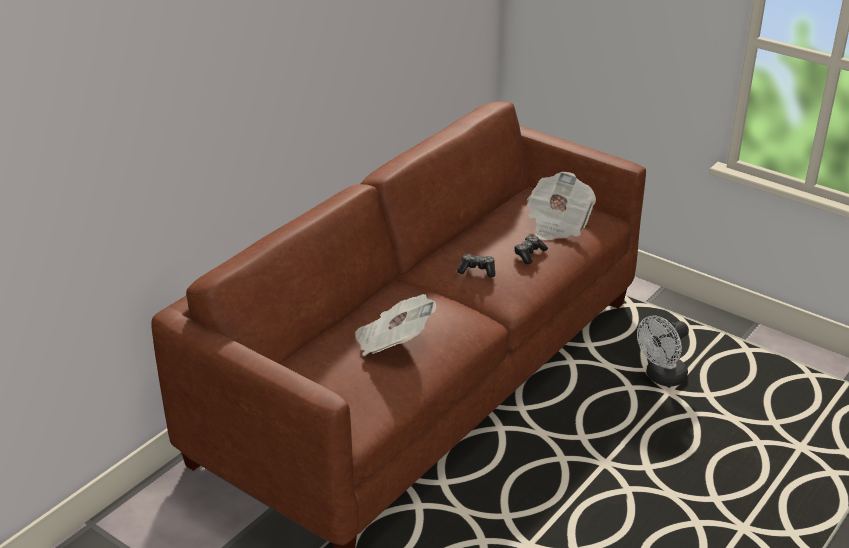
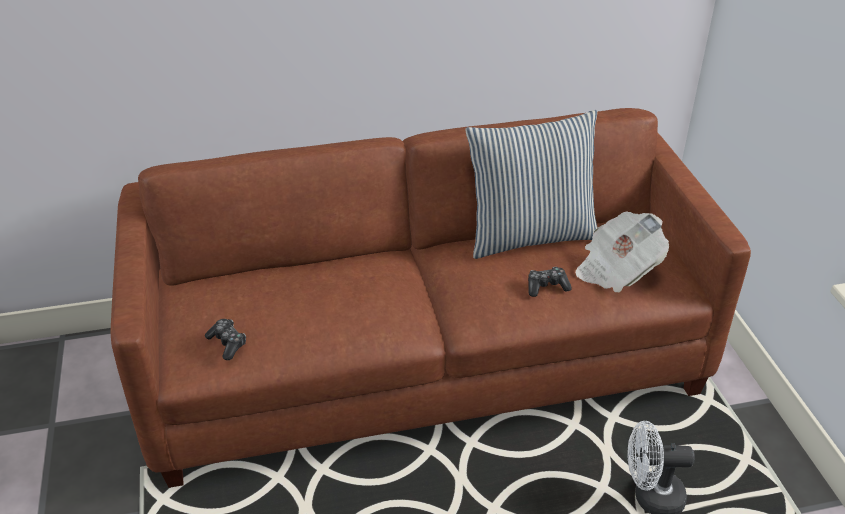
camera: 40 degrees right, 5 degrees up
newspaper [355,294,436,356] -> none
game controller [457,254,495,277] -> game controller moved to [205,319,246,360]
none -> pillow [465,110,598,259]

